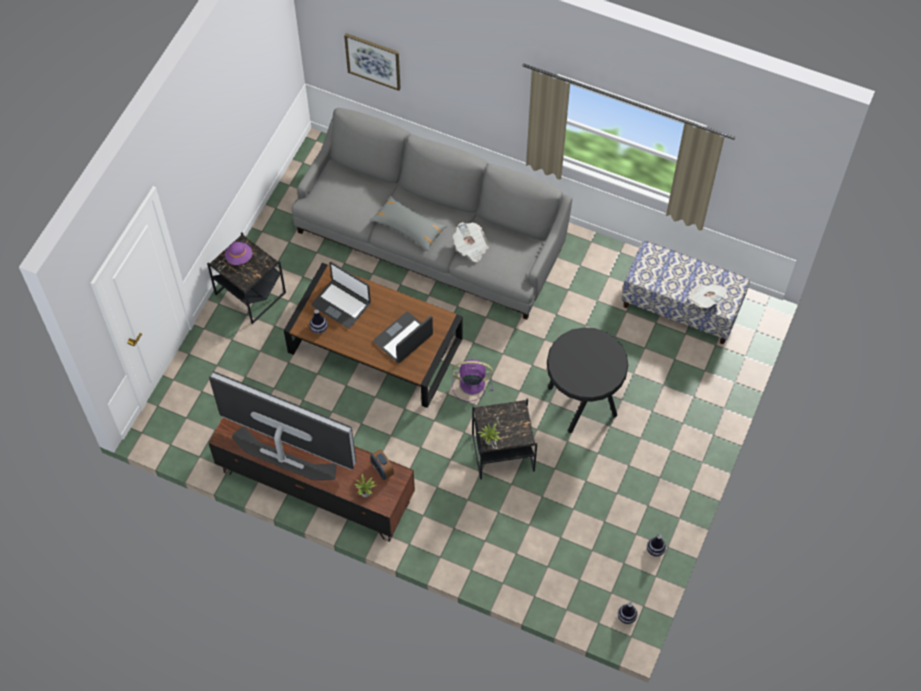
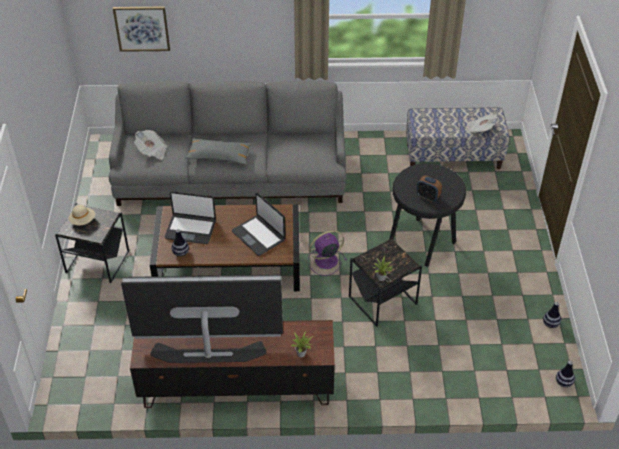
camera: 25 degrees left, 15 degrees down
purple hat [225,242,252,265] -> beige hat [69,205,95,226]
alarm clock [370,449,394,480] -> alarm clock moved to [416,176,442,202]
laptop [373,311,433,363] -> laptop turned 60 degrees counterclockwise [232,193,286,256]
newspaper [453,222,489,263] -> newspaper moved to [134,130,167,160]

